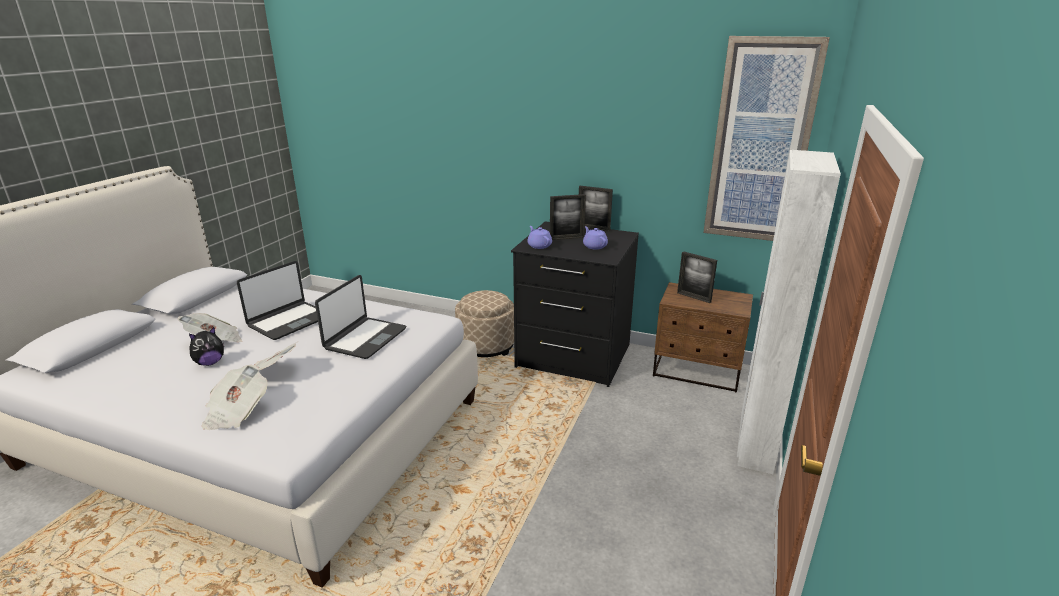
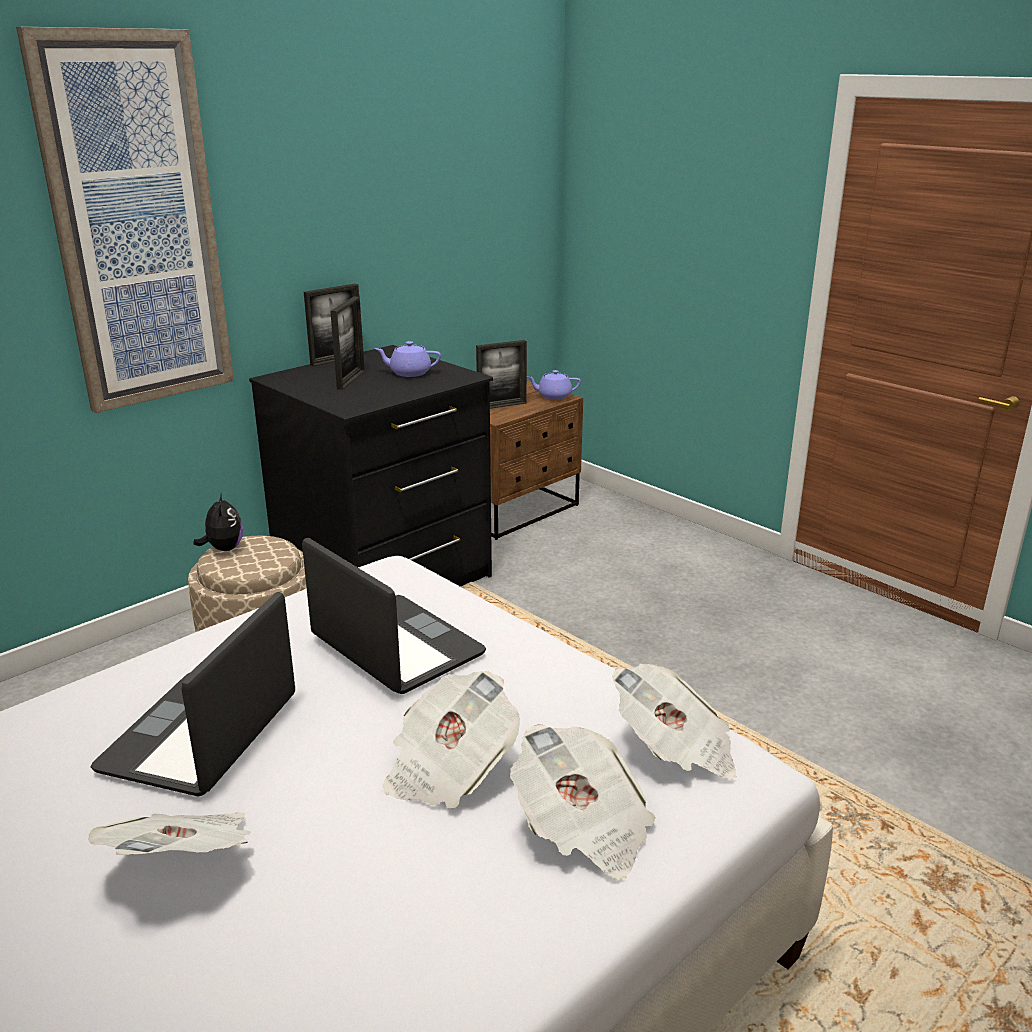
camera: 65 degrees left, 0 degrees up
plush toy [189,327,224,366] -> plush toy moved to [194,492,243,551]
laptop [237,261,318,340] -> laptop turned 135 degrees counterclockwise [91,592,295,797]
purple teapot [528,226,552,249] -> purple teapot moved to [527,370,581,400]
picture [703,36,830,241] -> picture moved to [16,27,234,413]
white wardrobe [737,150,841,474] -> none
none -> newspaper [612,664,737,779]

